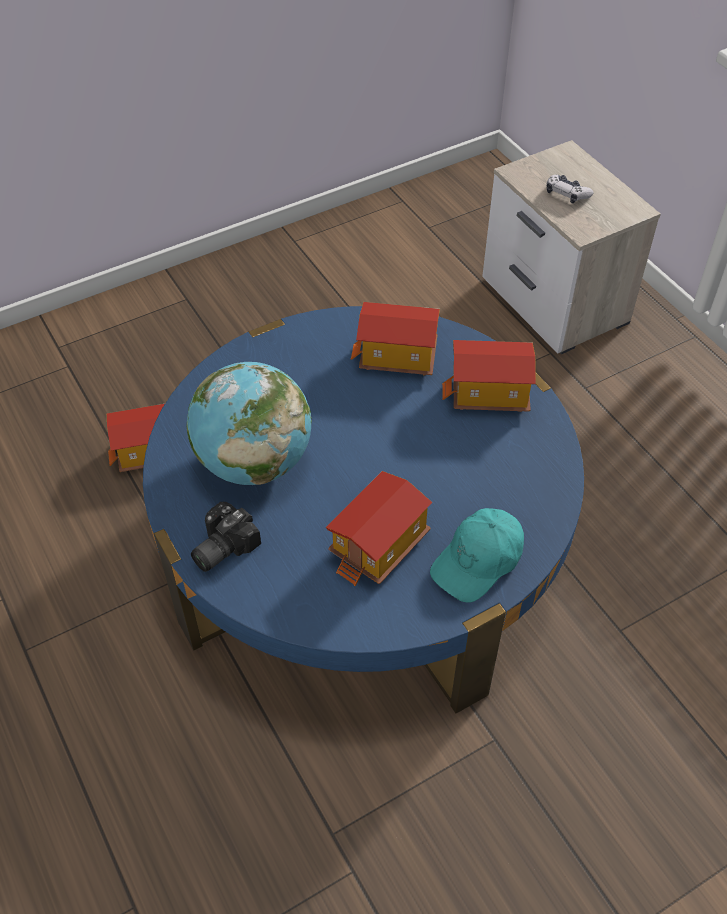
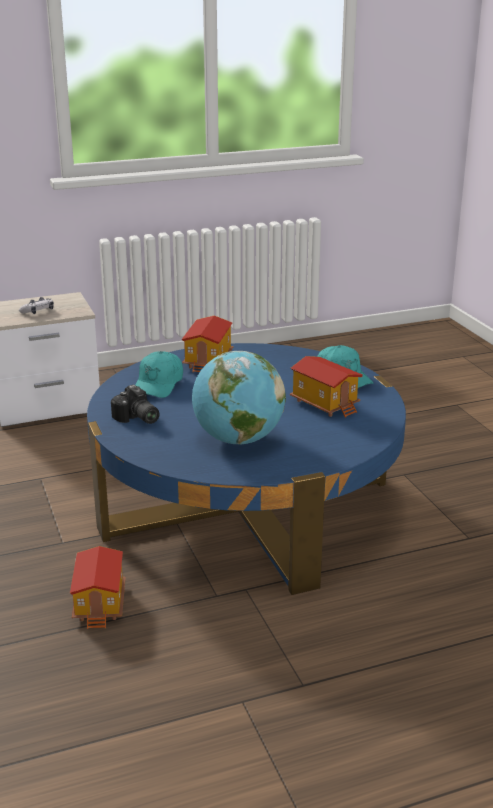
camera: 80 degrees left, 25 degrees down
camera [191,502,261,572] -> camera moved to [111,385,159,424]
toy house [351,302,440,376] -> turquoise cap [135,351,183,398]

